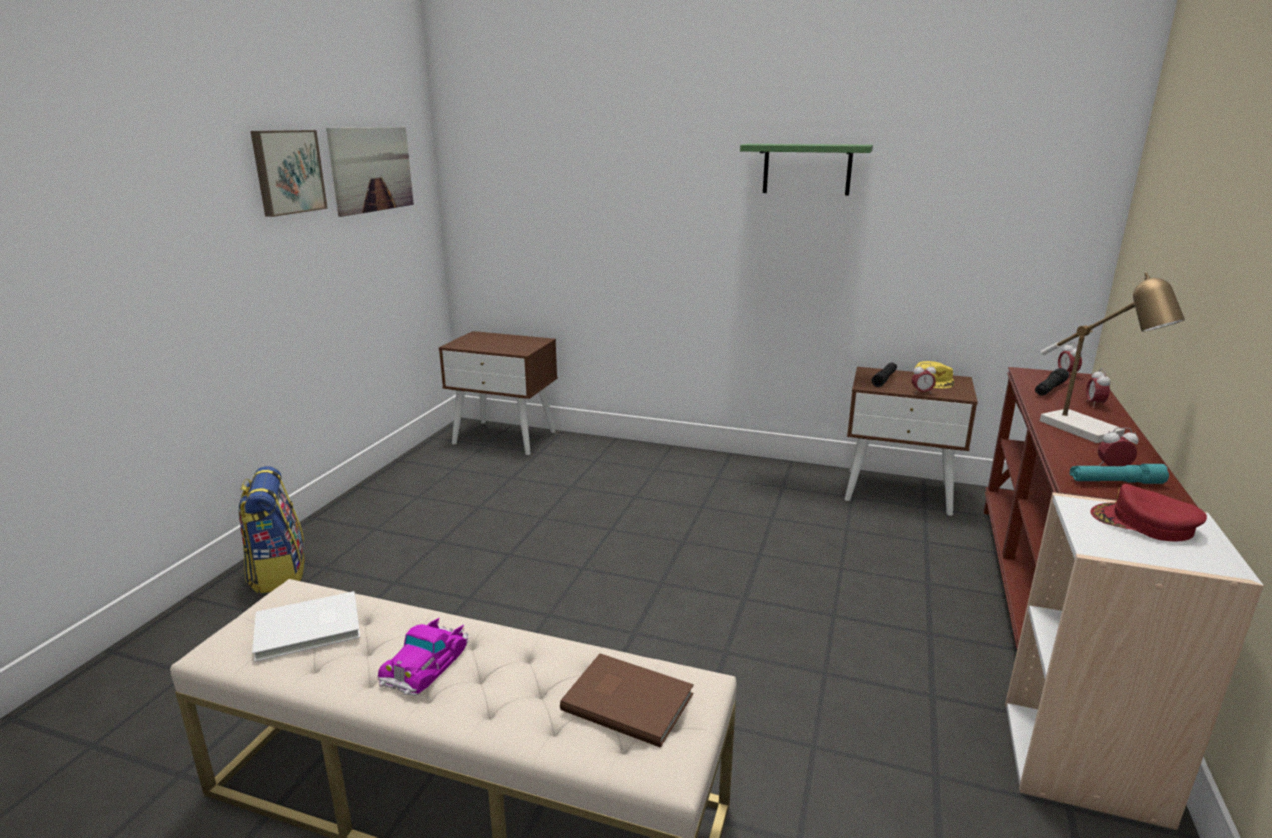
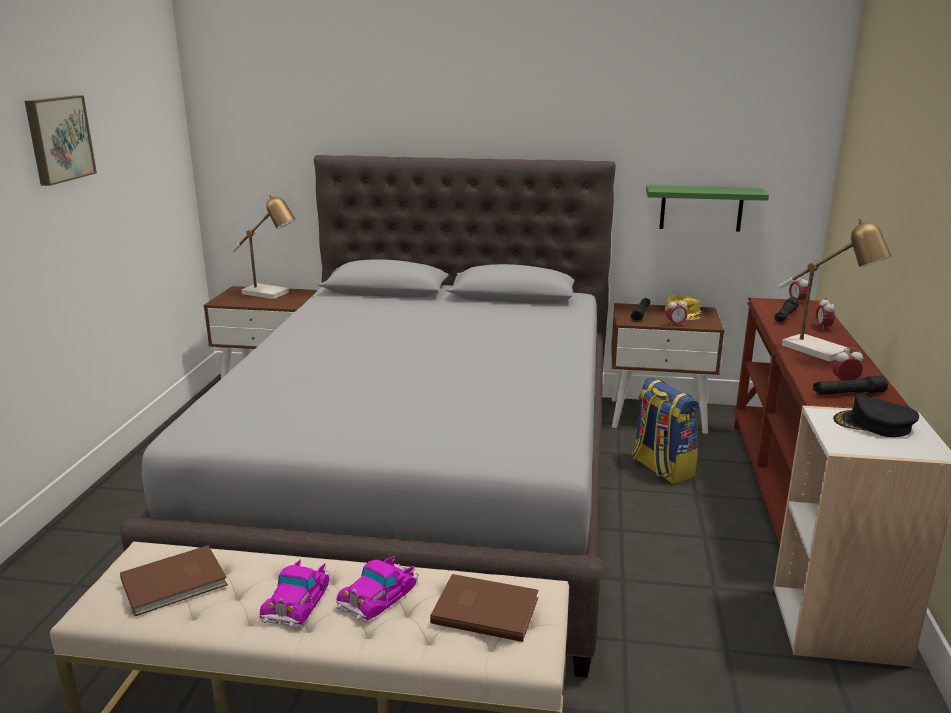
camera: 10 degrees left, 0 degrees up
backpack [238,466,305,593] -> backpack moved to [632,377,699,484]
white book [252,591,360,662] -> brown book [120,545,228,616]
picture [326,127,414,217] -> none
green shelf [740,144,873,195] -> green shelf moved to [646,185,769,232]
turquoise flashlight [1070,464,1169,484] -> black flashlight [813,376,888,395]
red cap [1090,484,1207,542] -> black cap [833,394,919,437]
none -> grey bed [120,155,616,678]
none -> table lamp [232,194,295,299]
none -> toy car [336,556,419,622]

